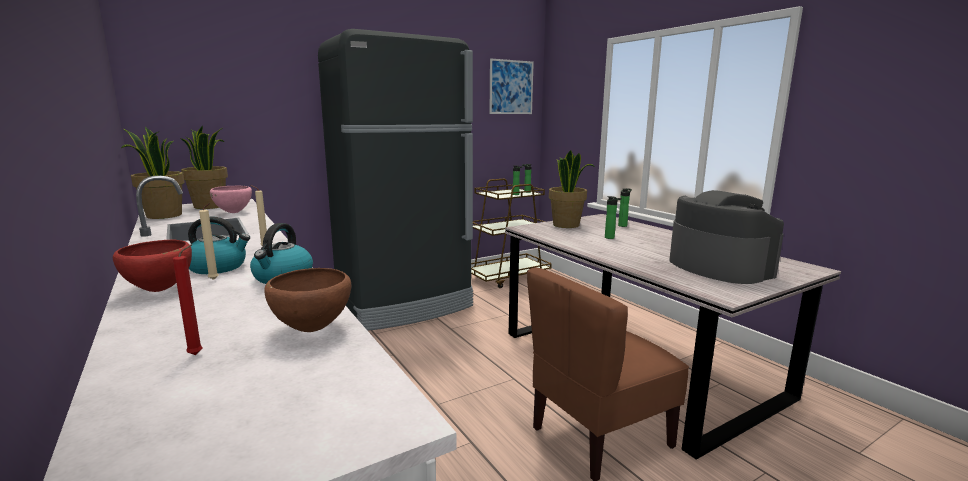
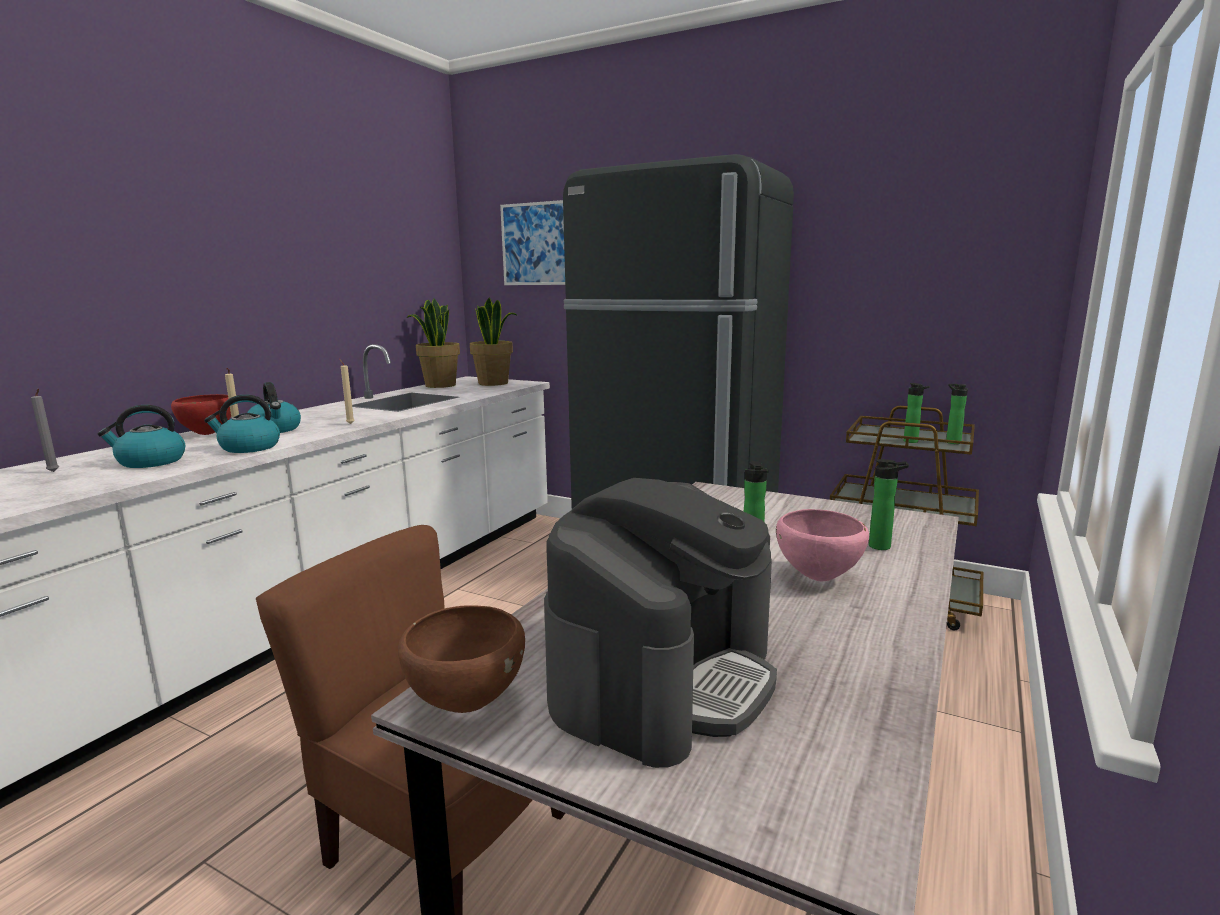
camera: 60 degrees right, 0 degrees up
red candle [173,244,203,355] -> grey candle [31,389,59,472]
pink bowl [210,186,252,213] -> pink bowl moved to [776,509,869,581]
brown bowl [264,268,351,332] -> brown bowl moved to [398,605,525,713]
picture [490,58,534,114] -> picture moved to [500,200,565,285]
potted plant [549,150,595,228] -> none
none -> kettle [97,405,185,468]

